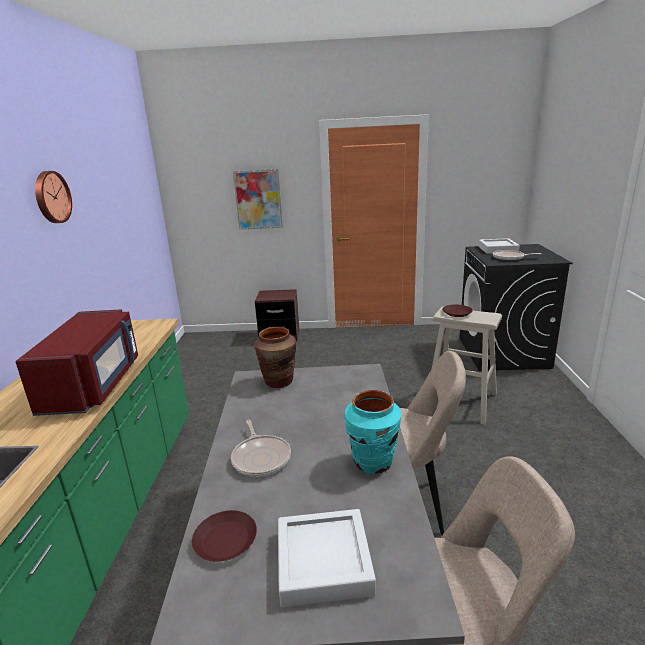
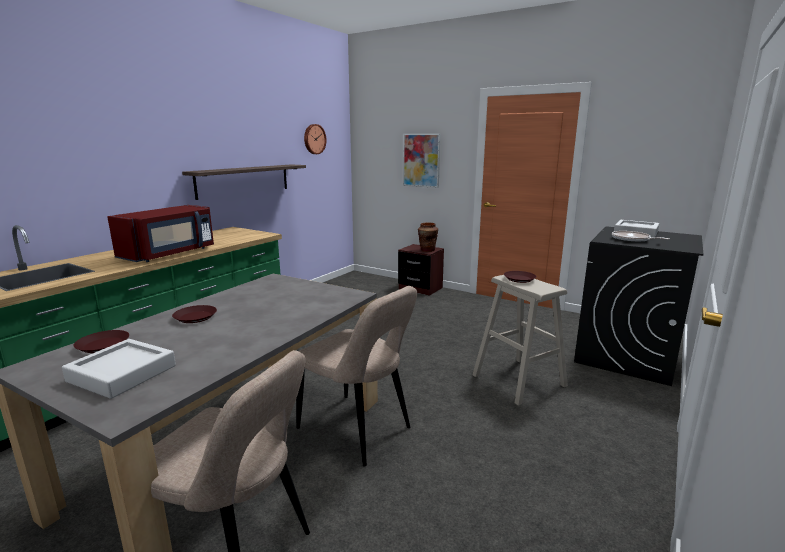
camera: 30 degrees right, 5 degrees down
wall clock [35,171,72,223] -> wall clock moved to [304,124,326,154]
frying pan [231,419,291,477] -> brown plate [172,305,217,323]
brown vase [254,327,296,388] -> brown vase moved to [418,223,438,252]
turquoise vase [344,390,402,474] -> none
none -> shelf [182,164,306,200]

